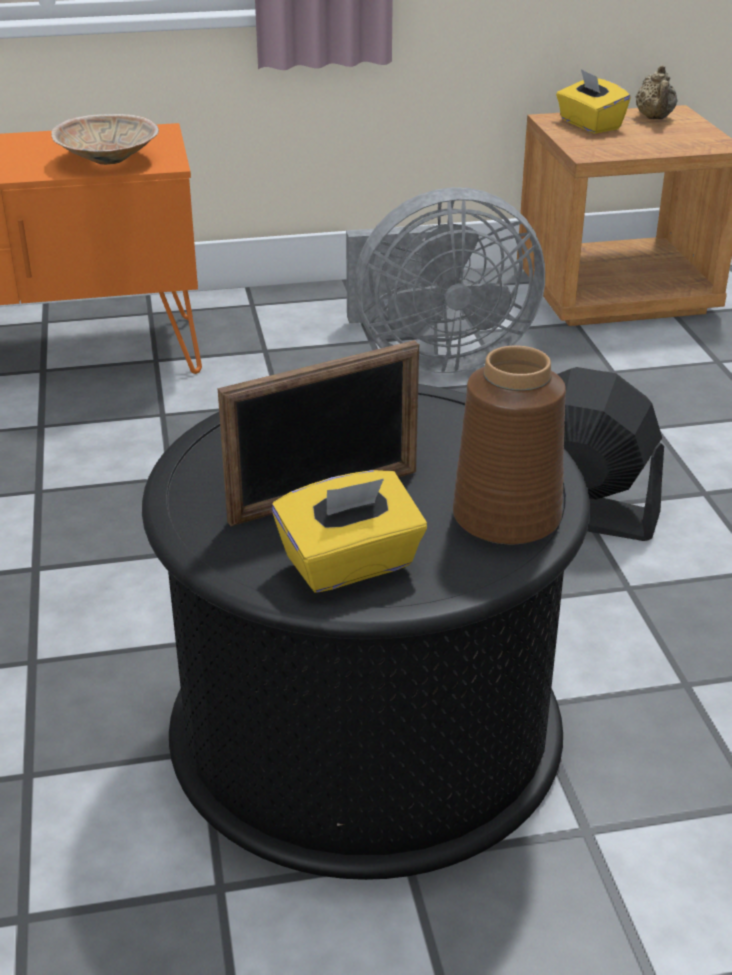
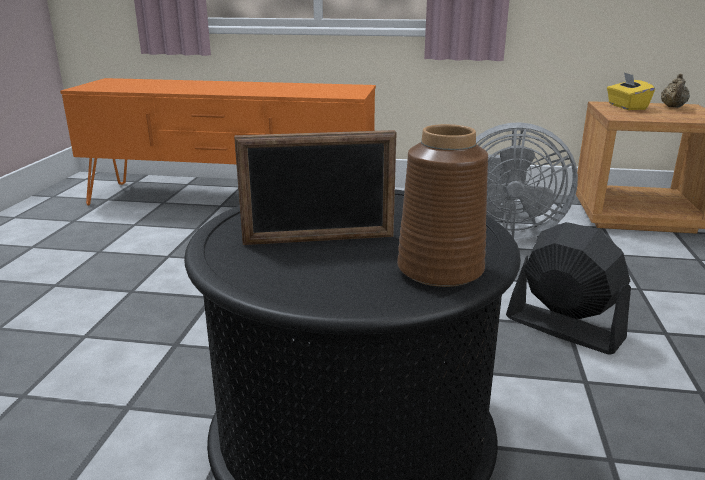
camera: 20 degrees right, 10 degrees down
beige bowl [51,114,159,165] -> none
yellow tissue box [272,470,427,593] -> none

